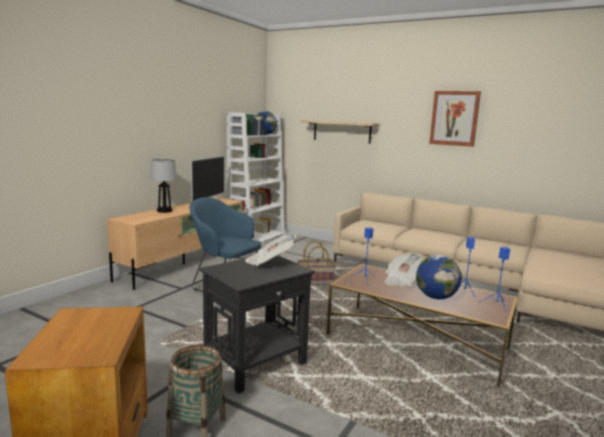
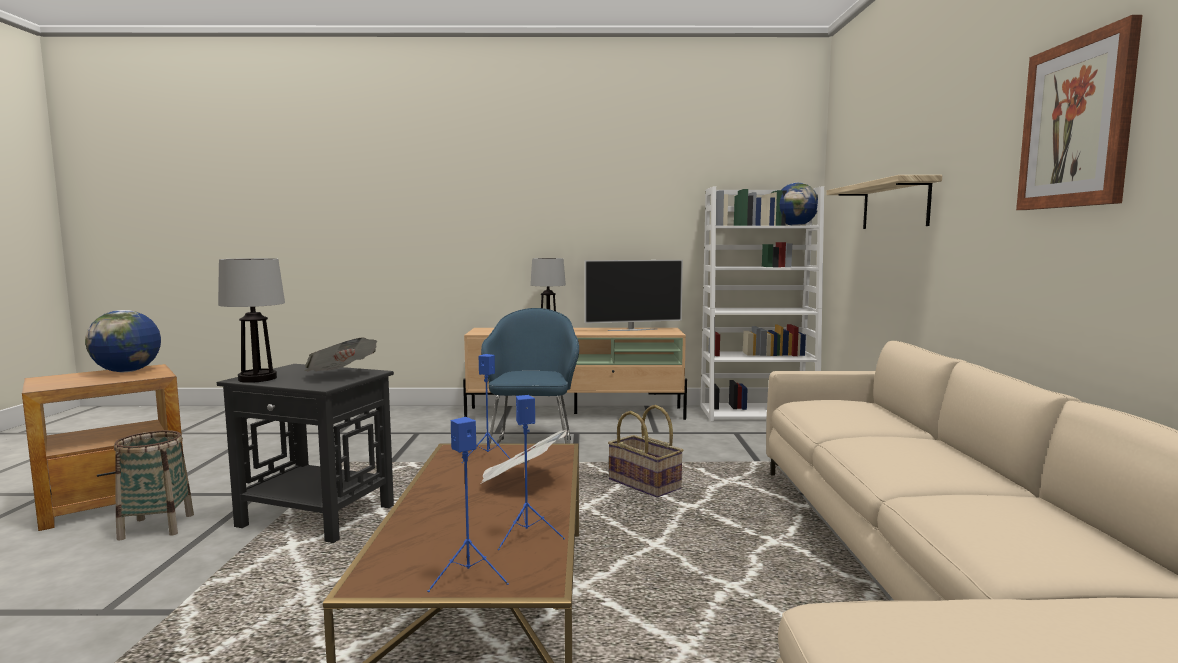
camera: 60 degrees right, 5 degrees down
globe [416,255,462,299] -> globe moved to [85,310,161,372]
none -> table lamp [218,258,285,383]

